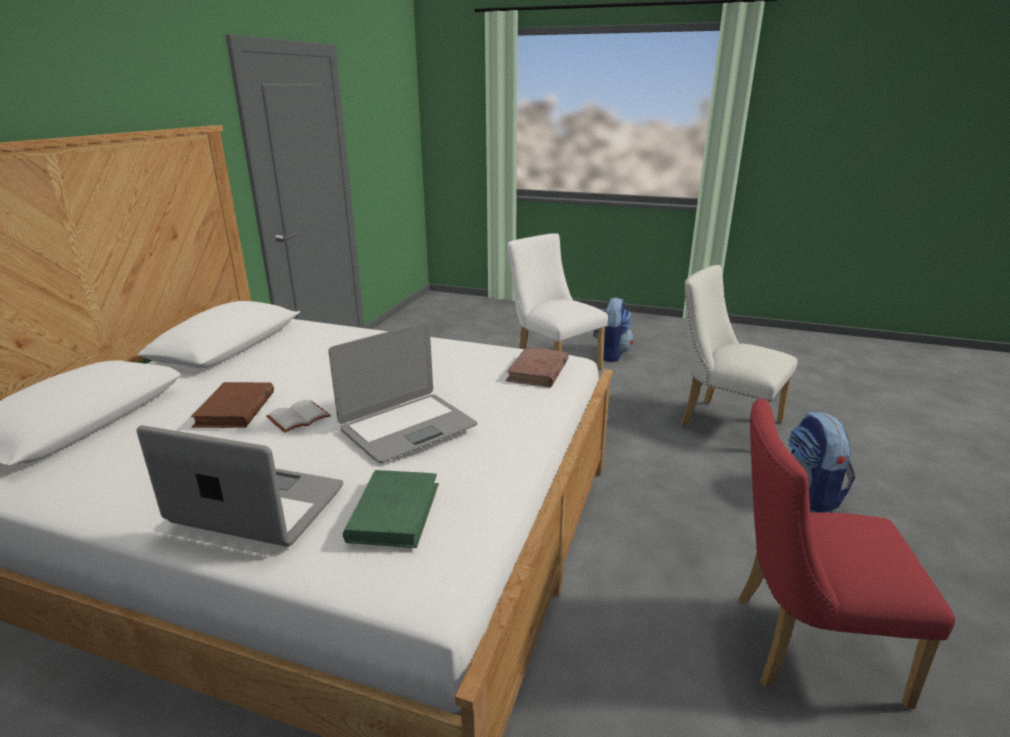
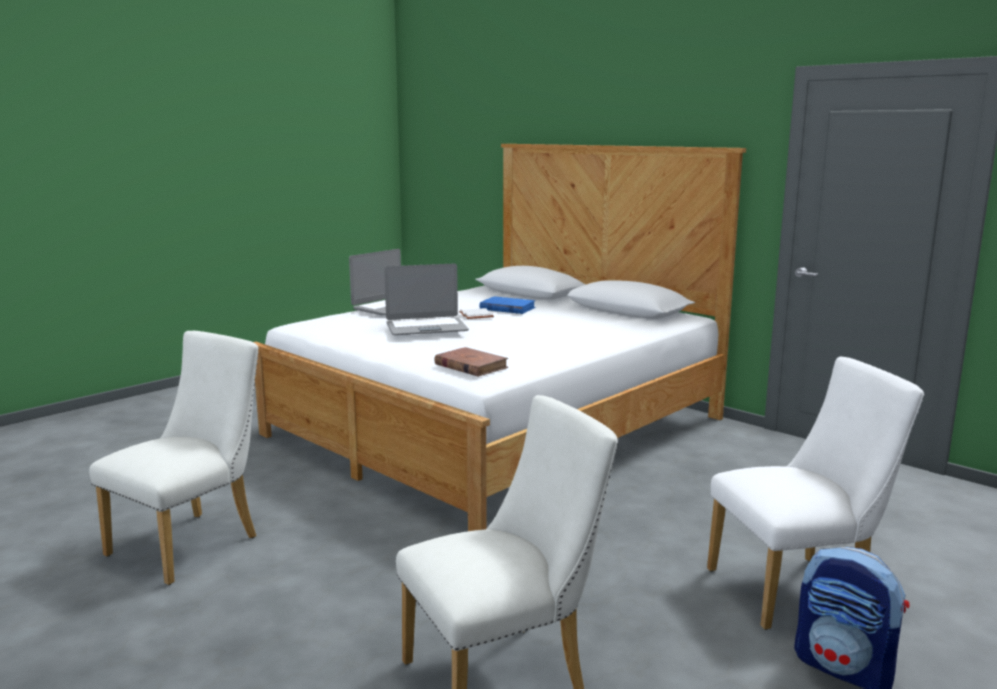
camera: 115 degrees right, 10 degrees down
brown book [191,382,274,428] -> blue book [480,296,536,314]
laptop [328,322,477,463] -> laptop turned 90 degrees counterclockwise [384,264,469,335]
green book [343,470,439,548] -> none
red chair [738,398,955,709] -> white chair [89,331,259,585]
backpack [789,411,855,513] -> none

